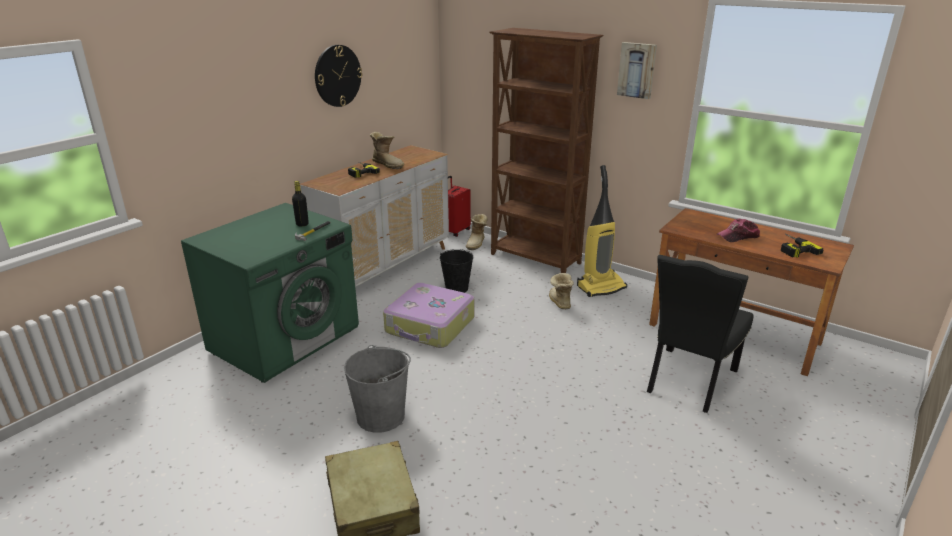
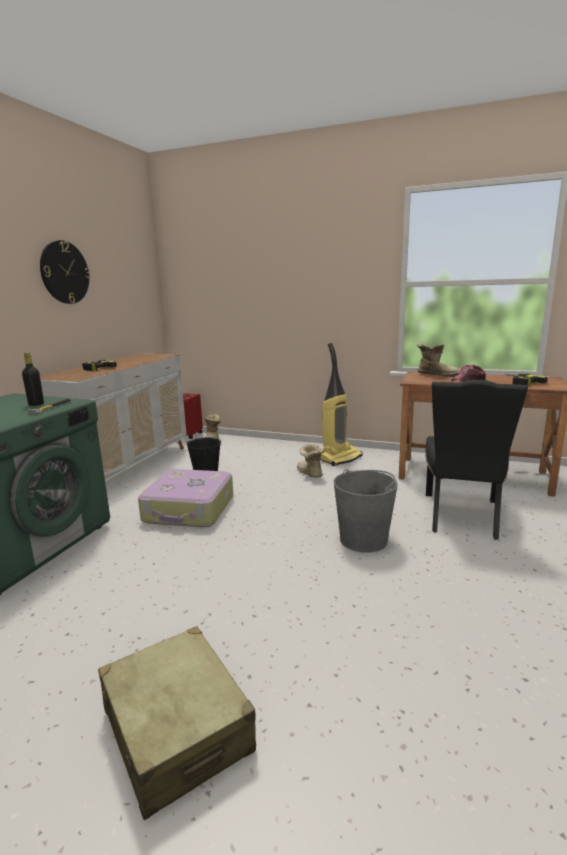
camera: 15 degrees left, 10 degrees down
grey bucket [344,345,411,433] -> grey bucket moved to [333,469,398,552]
boot [370,132,404,169] -> boot moved to [417,343,460,377]
brown bookcase [489,28,604,273] -> none
picture [617,42,657,99] -> none

